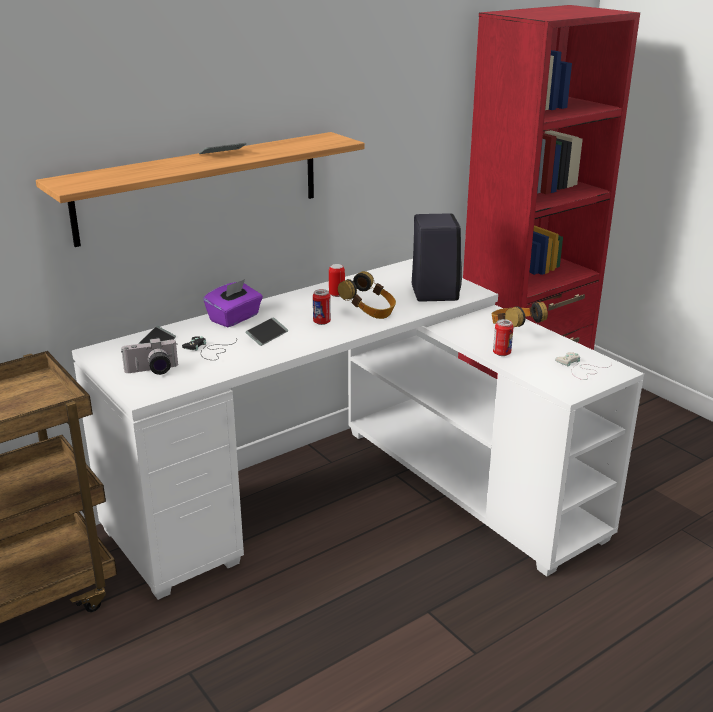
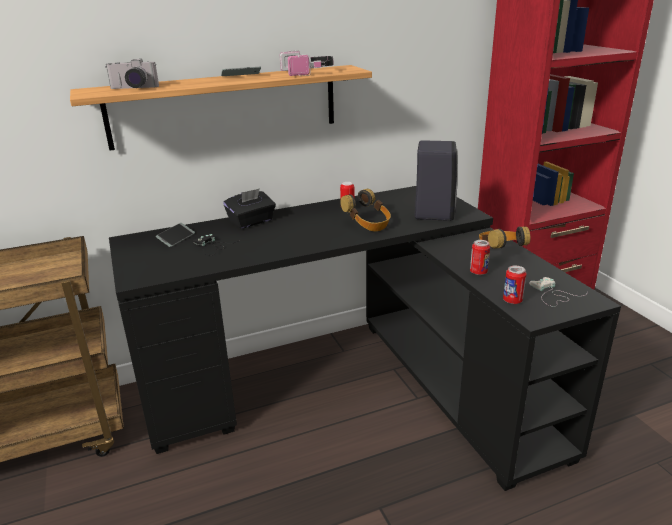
camera: 15 degrees right, 0 degrees up
white desk [72,259,644,600] -> black desk [109,186,621,491]
camera [121,338,178,375] -> camera moved to [106,59,159,89]
purple tissue box [203,279,263,328] -> black tissue box [223,188,276,229]
phone [245,317,288,346] -> none
can [313,289,331,325] -> can moved to [503,266,527,304]
none -> headphones [280,50,333,76]

